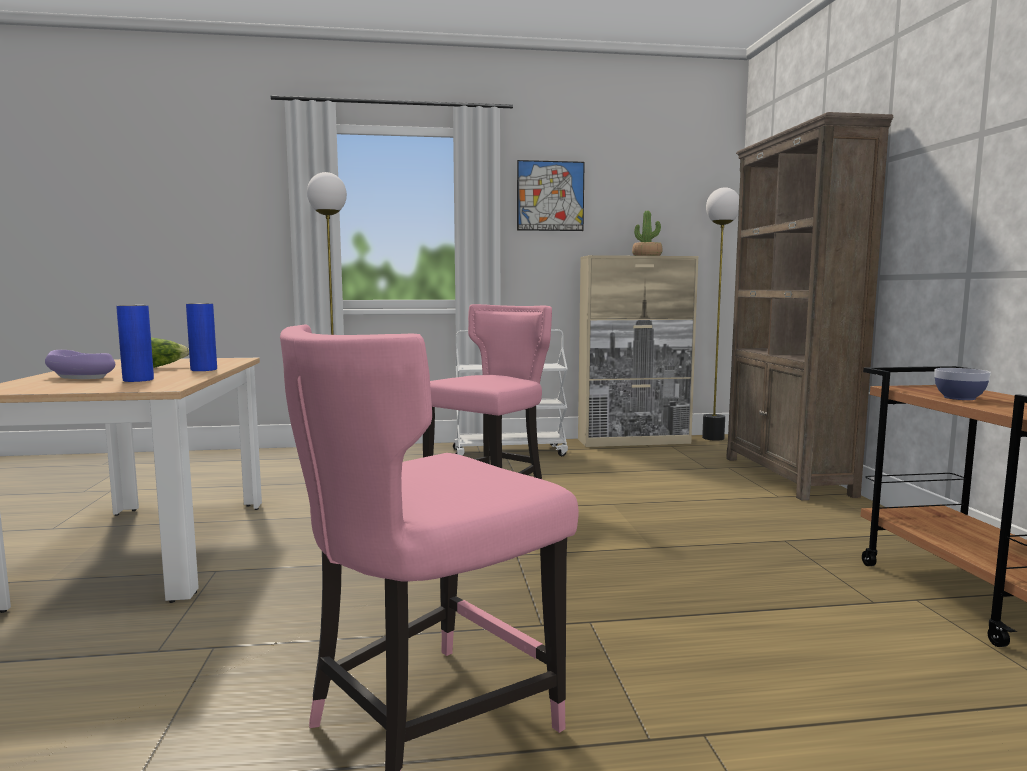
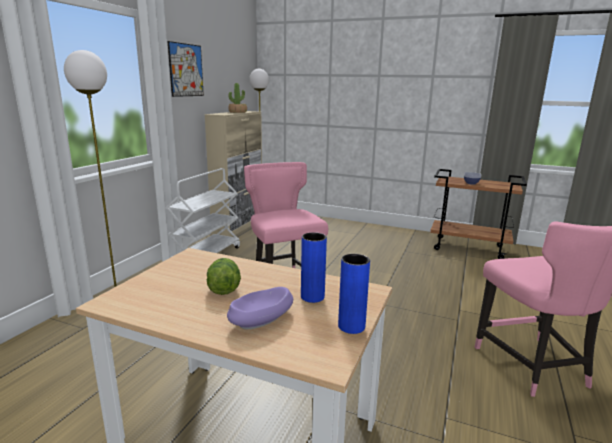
camera: 60 degrees left, 10 degrees up
blue vase [186,303,217,371] -> blue vase moved to [338,254,370,334]
brown bookcase [726,112,893,500] -> none

